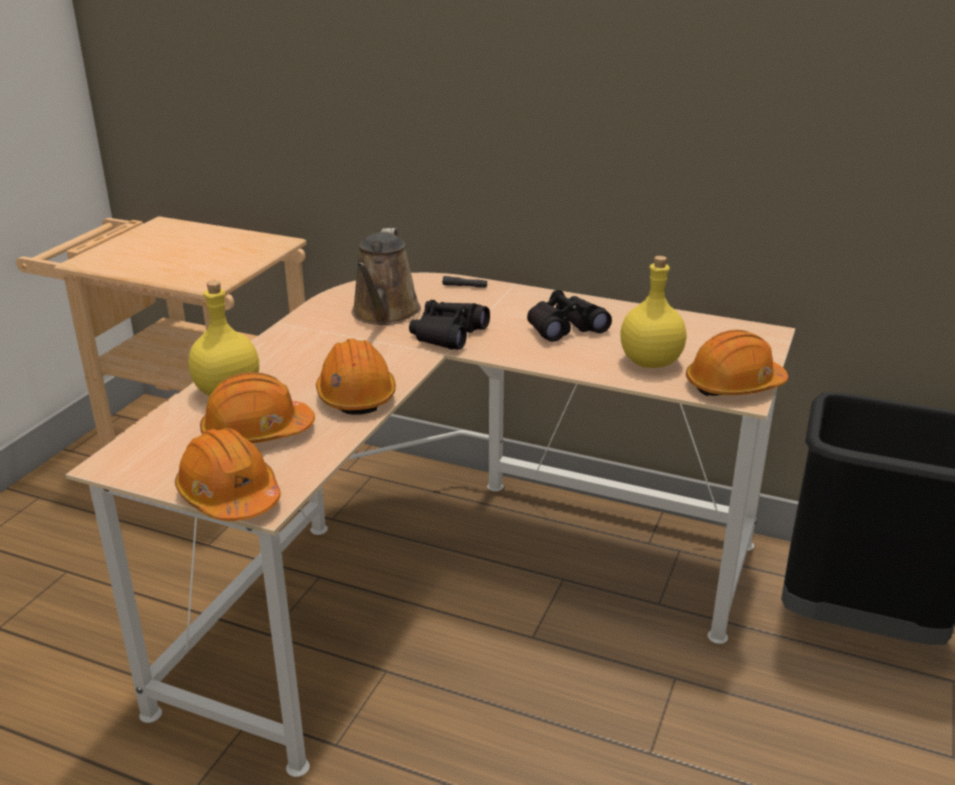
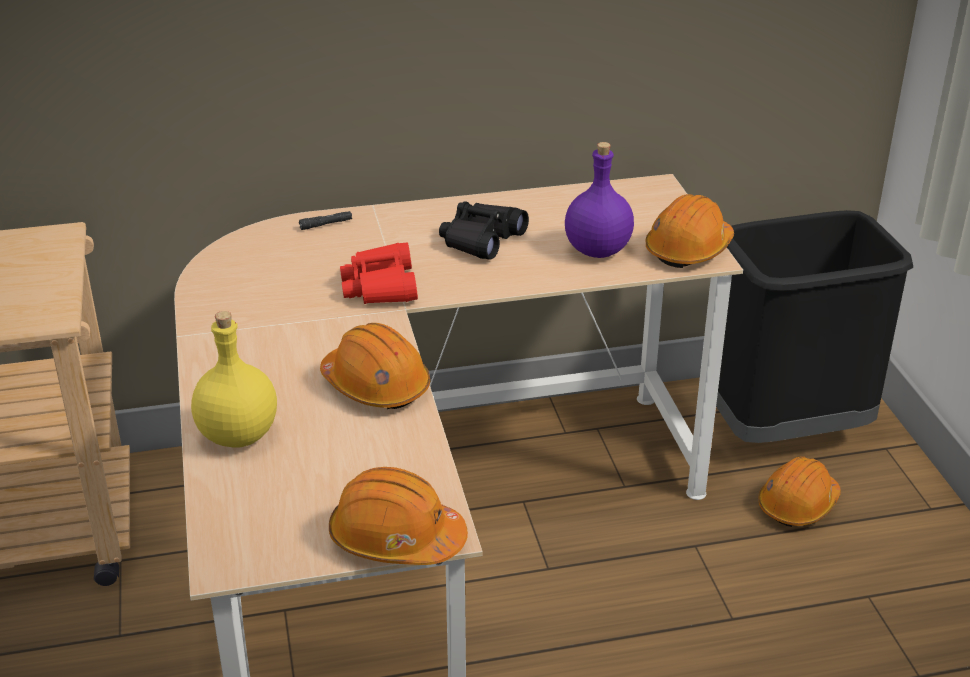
camera: 35 degrees left, 5 degrees up
orange hard hat [200,372,315,443] -> orange hard hat moved to [759,456,841,527]
brown watering can [351,228,421,325] -> none
black binoculars [409,300,490,350] -> red binoculars [340,243,418,304]
yellow bottle [620,256,686,368] -> purple bottle [565,142,634,258]

